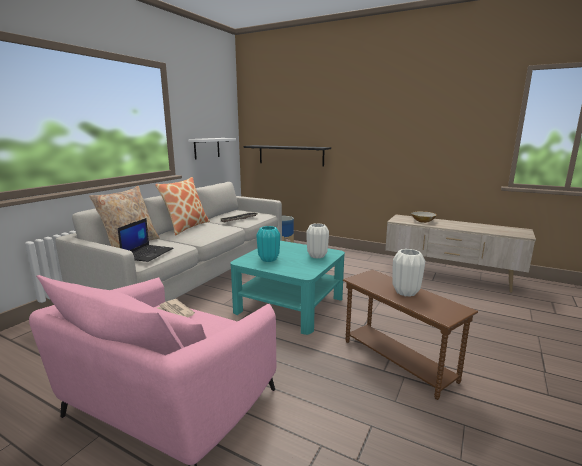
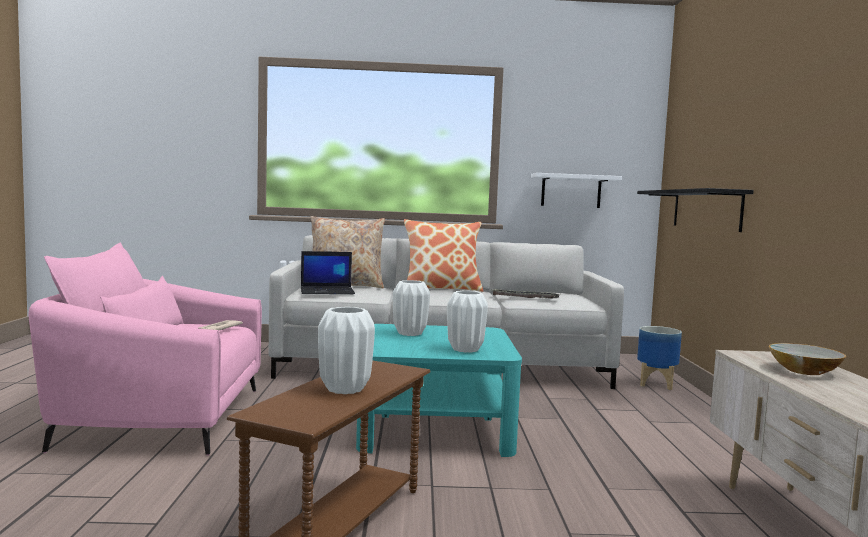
camera: 60 degrees right, 10 degrees down
turquoise vase [257,226,280,262] -> white vase [393,280,430,336]

